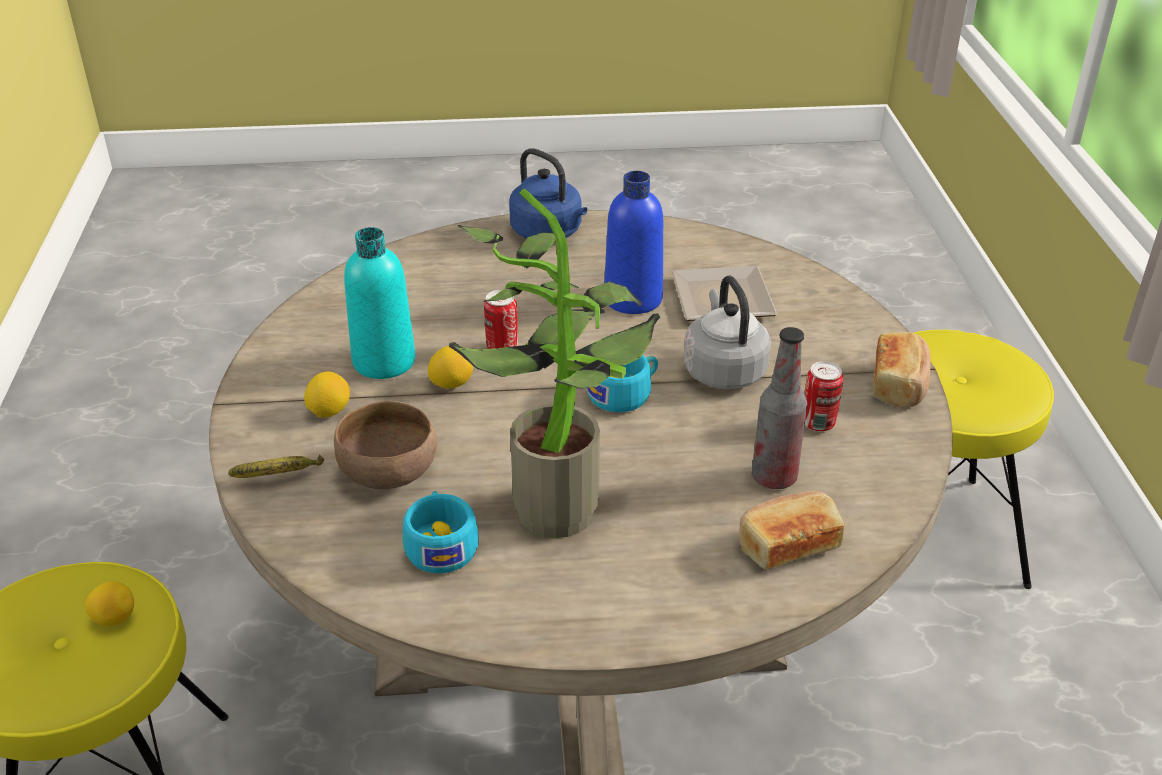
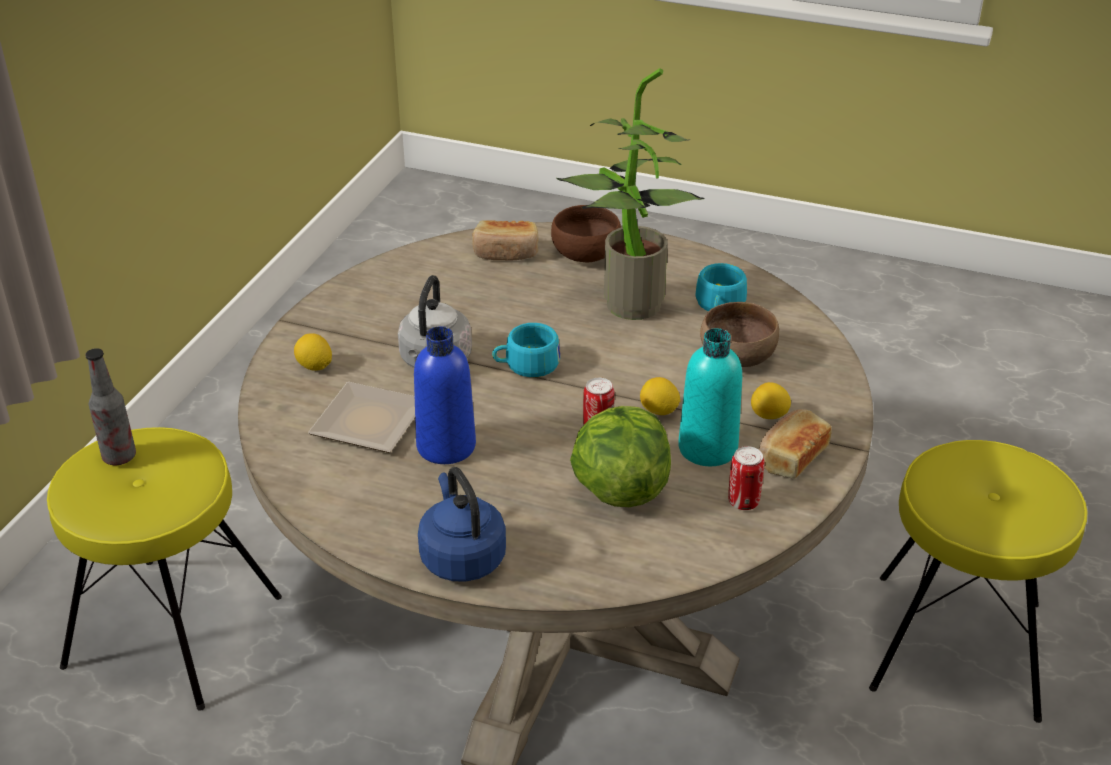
camera: 155 degrees left, 0 degrees up
lemon [85,581,134,626] -> lemon moved to [294,333,332,371]
banana [228,455,324,478] -> none
bottle [752,327,807,489] -> bottle moved to [85,348,136,465]
can [804,361,843,431] -> can moved to [728,446,765,510]
bread [873,332,931,408] -> bread moved to [759,409,832,479]
none -> brown bowl [551,205,621,262]
none -> lettuce [570,406,671,507]

